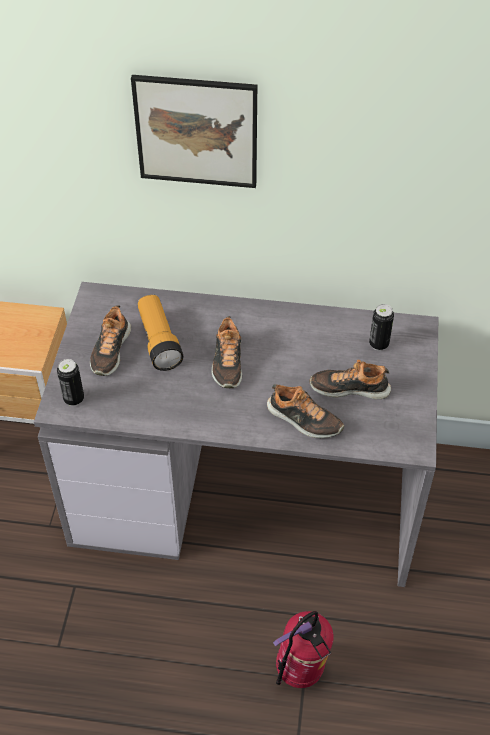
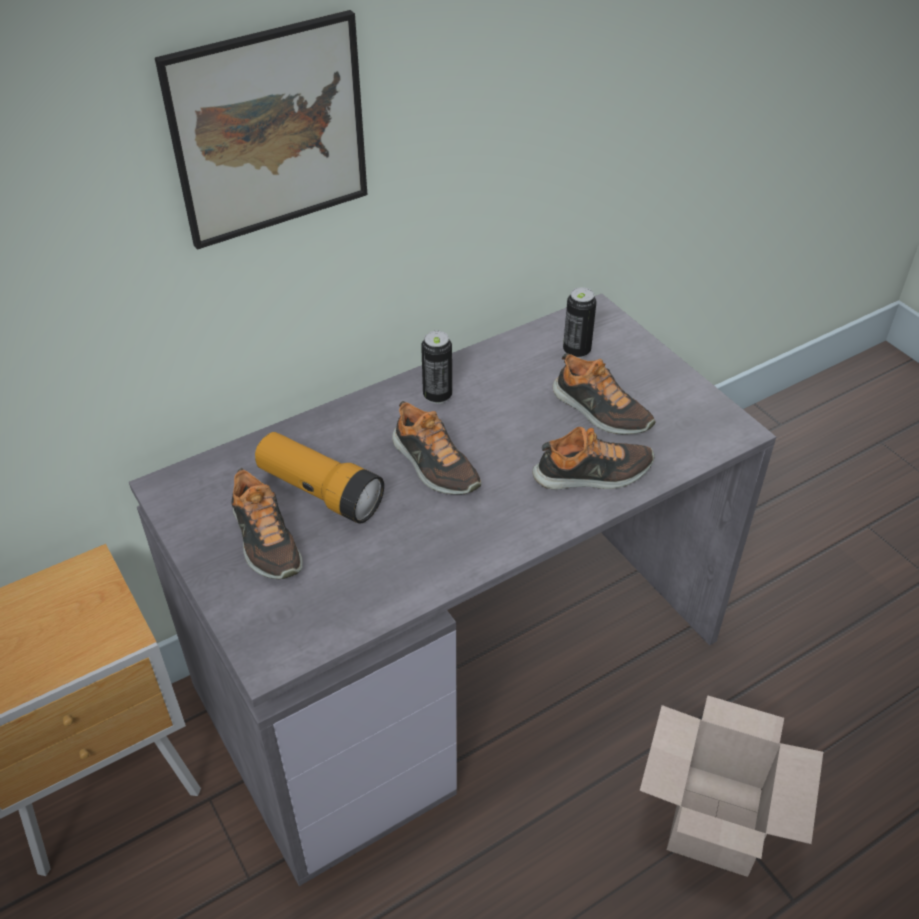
camera: 40 degrees left, 5 degrees down
can [57,359,84,406] -> can moved to [421,331,452,404]
fire extinguisher [273,611,334,688] -> cardboard box [640,695,823,877]
shoe [310,359,391,399] -> shoe turned 105 degrees counterclockwise [553,353,656,434]

